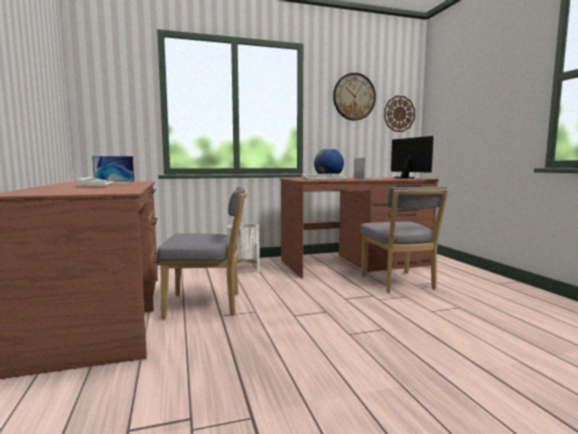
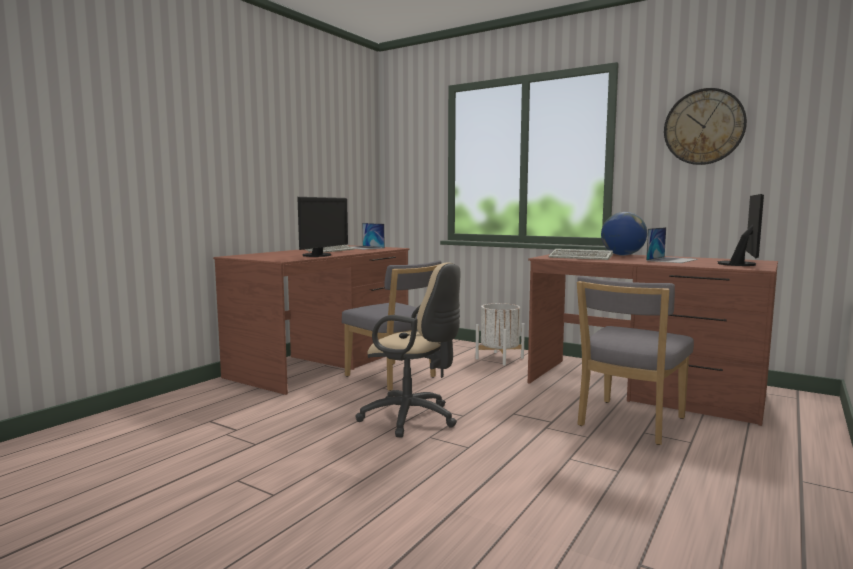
camera: 50 degrees right, 0 degrees up
wall clock [384,96,415,132] -> none
none -> monitor [297,197,348,257]
none -> beige office chair [356,262,461,437]

